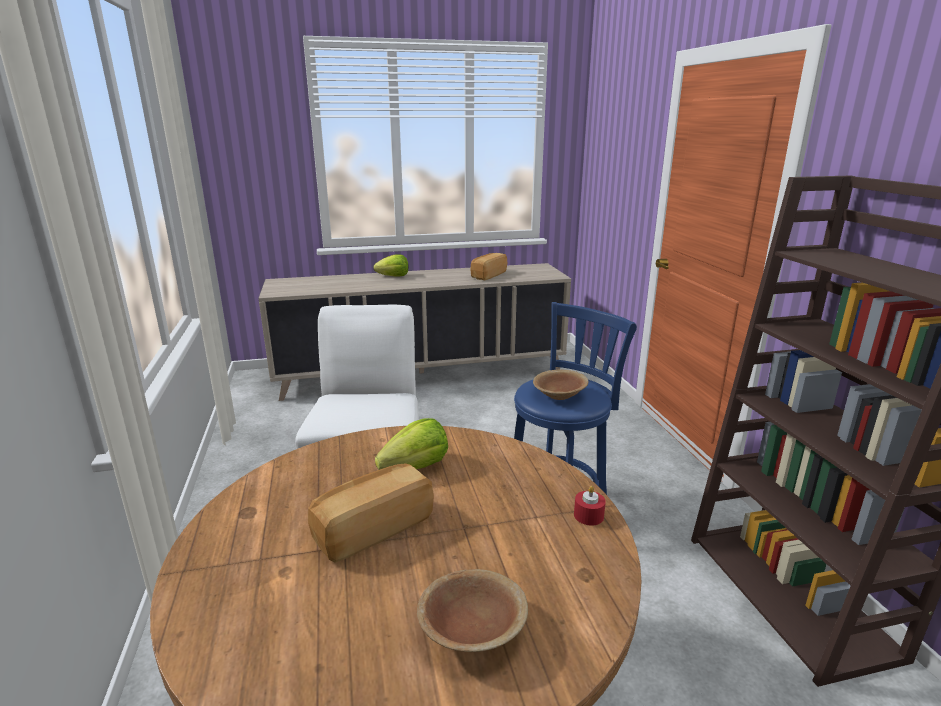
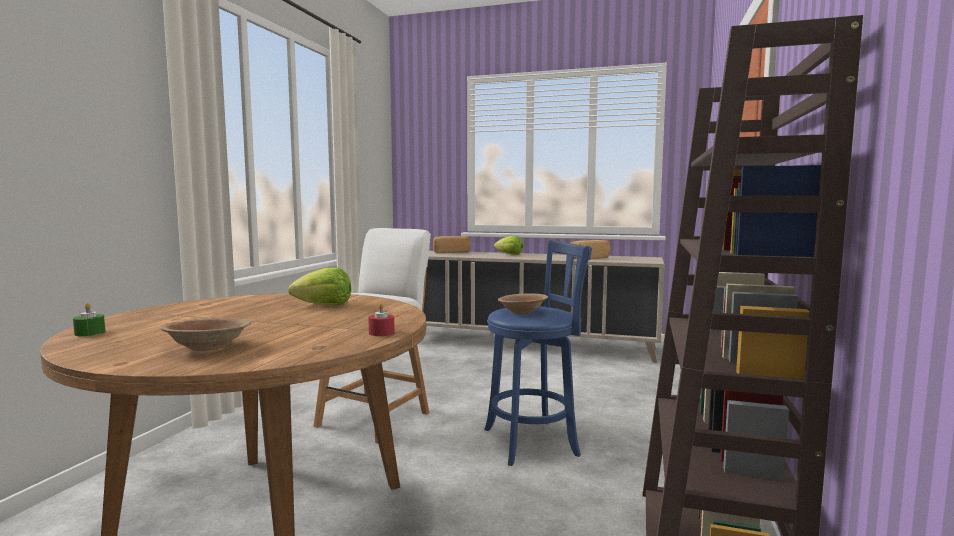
camera: 30 degrees right, 15 degrees down
bread [308,463,434,563] -> bread moved to [433,236,471,253]
none -> green candle [73,303,105,336]

